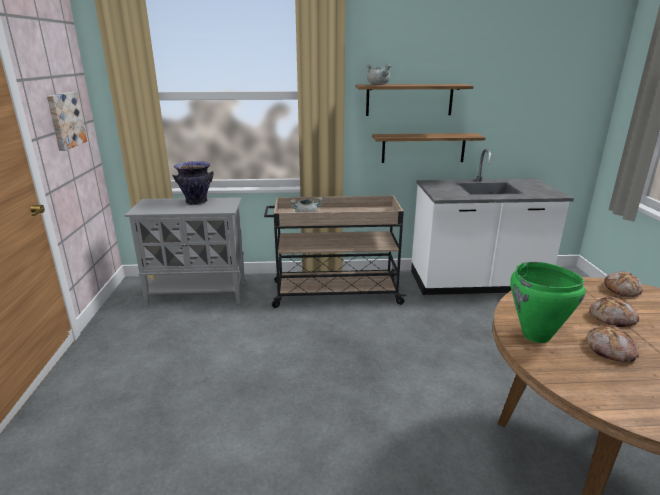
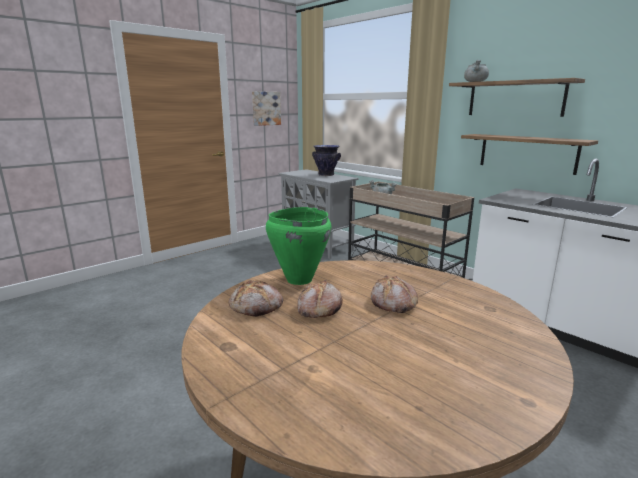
camera: 50 degrees right, 5 degrees down
bread [604,271,643,297] -> bread moved to [229,280,283,317]

